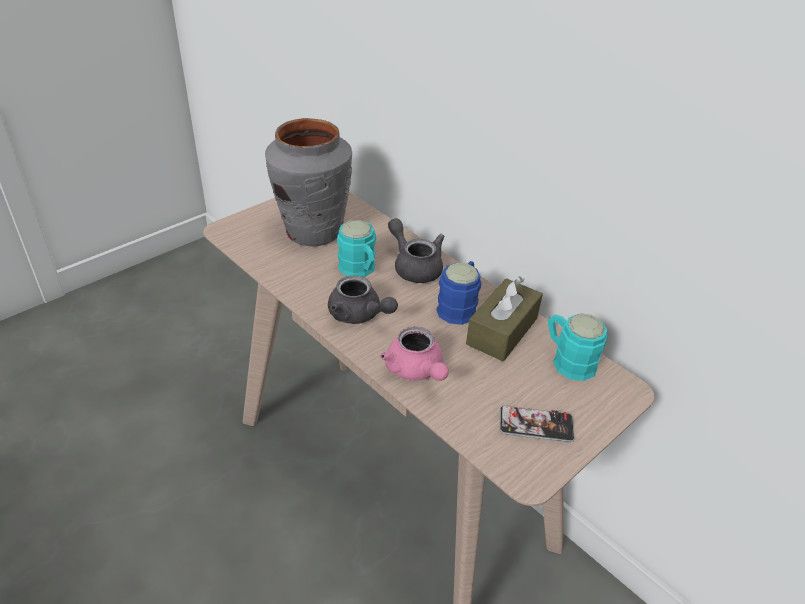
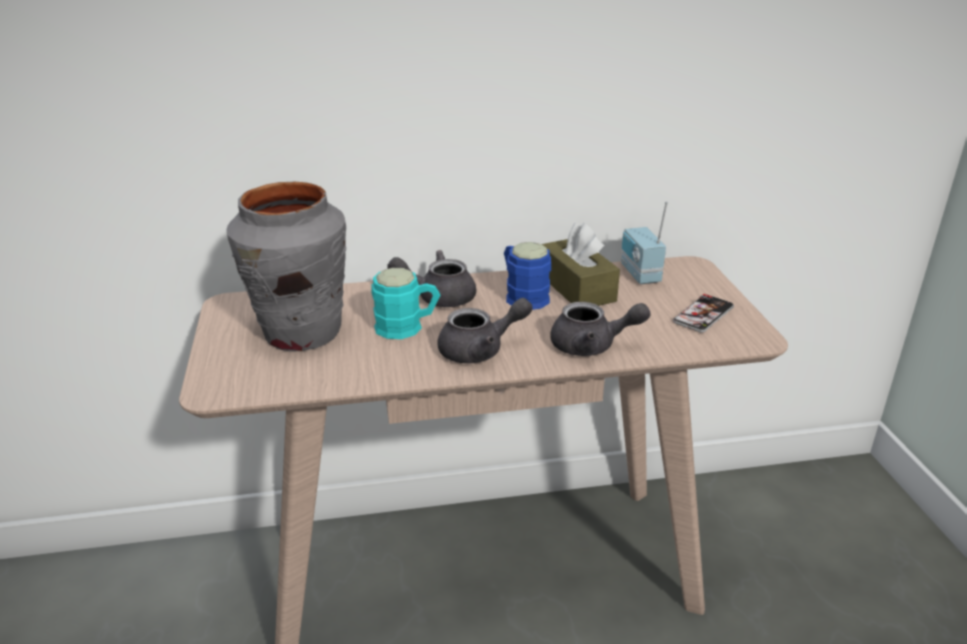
camera: 55 degrees left, 10 degrees down
pink teapot [380,326,449,381] -> grey teapot [550,302,651,356]
turquoise mug [547,314,607,381] -> radio [621,201,668,284]

